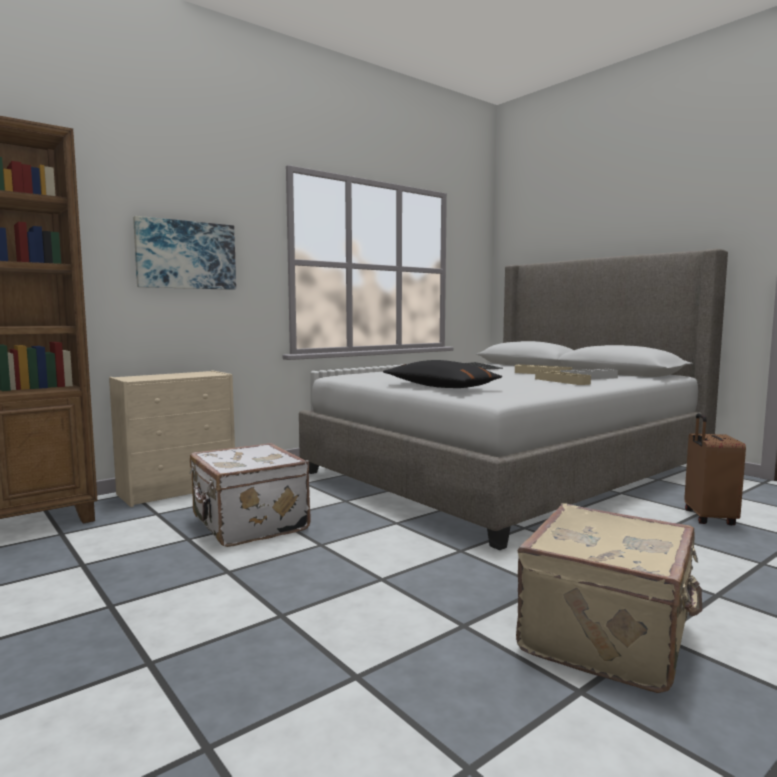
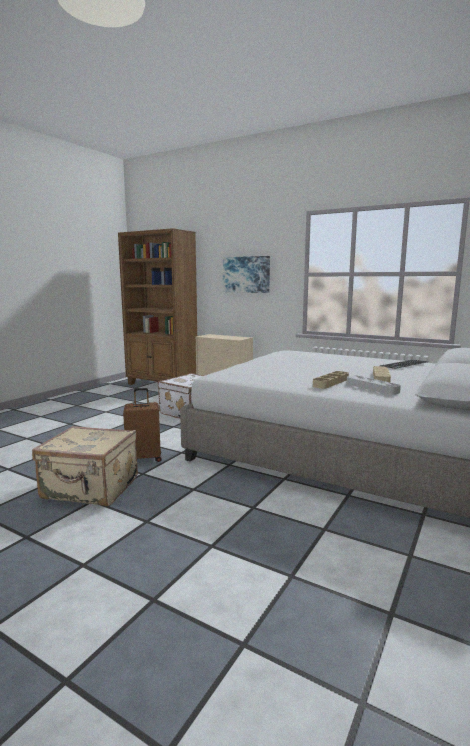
camera: 70 degrees right, 5 degrees up
black pillow [383,360,503,388] -> none
brown suitcase [684,413,746,525] -> brown suitcase moved to [123,388,162,462]

